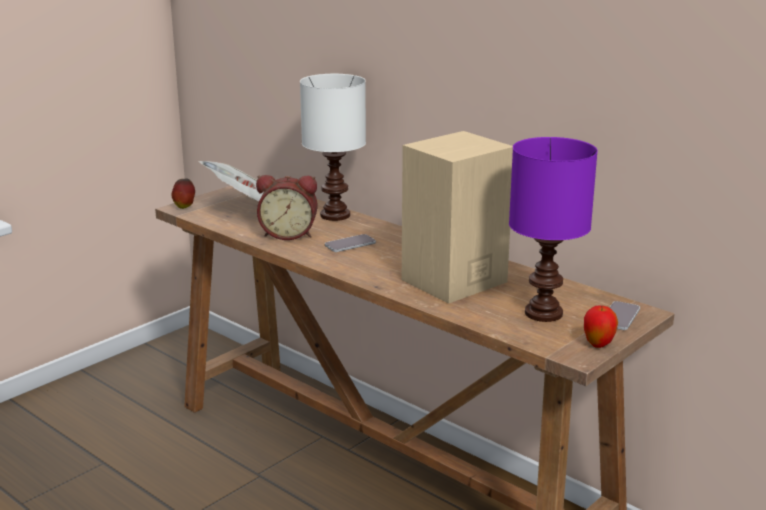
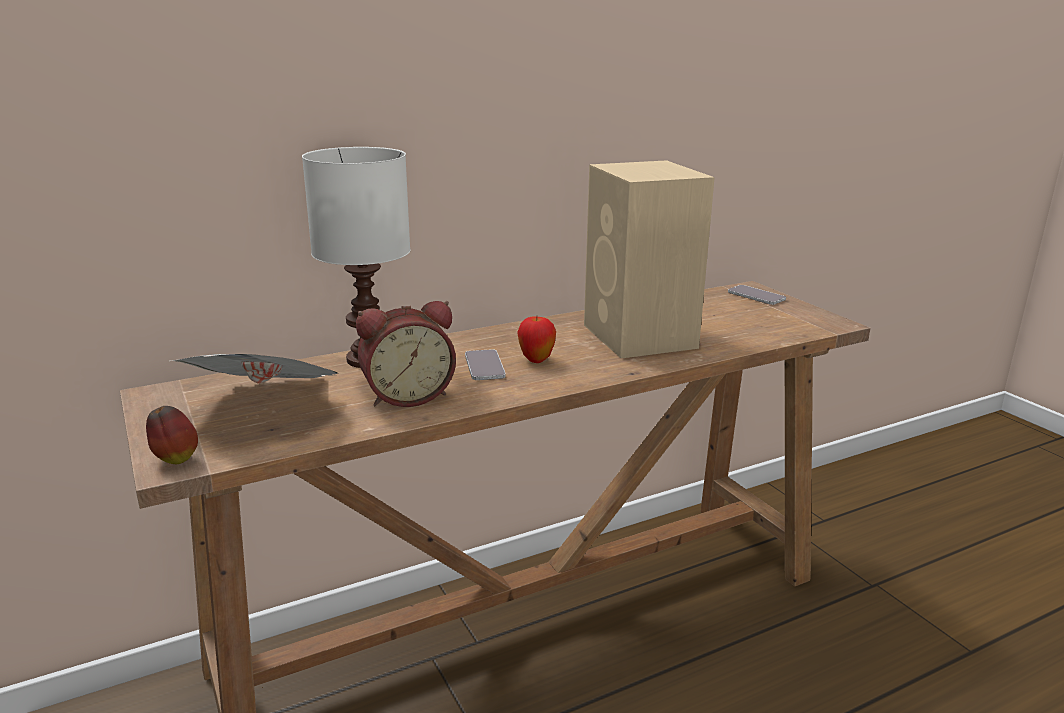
camera: 70 degrees left, 0 degrees up
alarm clock [256,175,318,240] -> alarm clock turned 45 degrees clockwise [356,301,456,407]
purple table lamp [509,137,598,322] -> none
apple [584,305,618,348] -> apple moved to [517,317,556,363]

